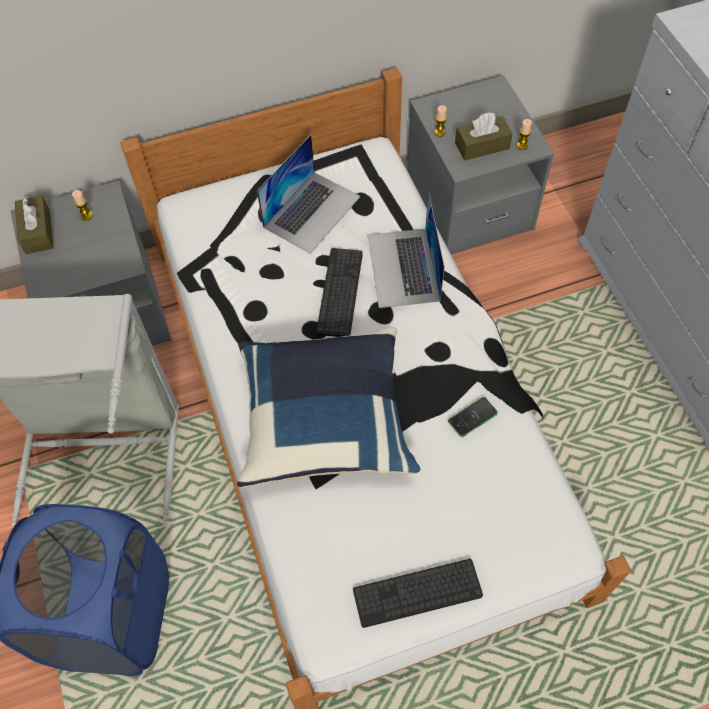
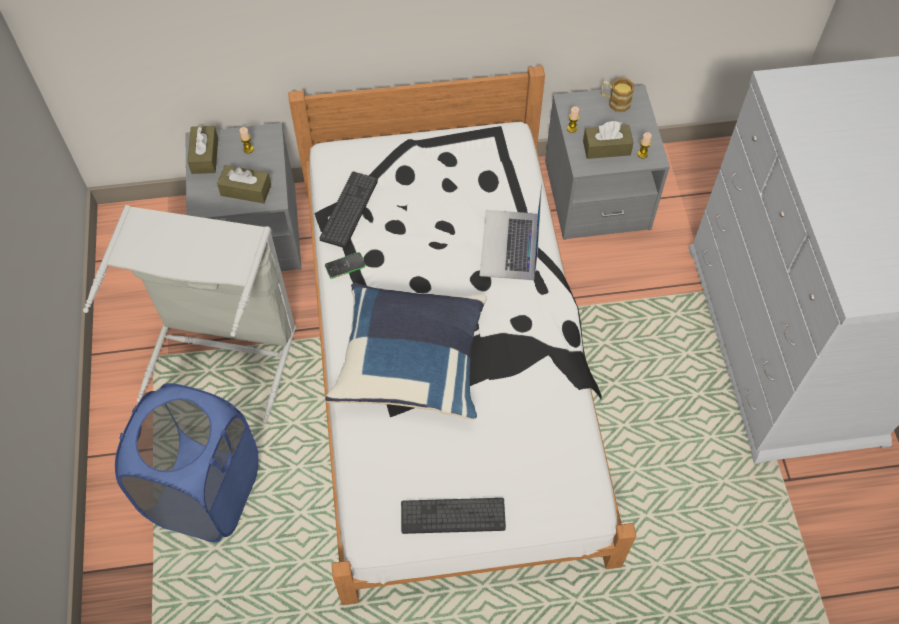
camera: 10 degrees right, 0 degrees up
laptop [257,134,361,254] -> none
keyboard [316,248,363,337] -> keyboard moved to [319,172,378,248]
phone [448,397,498,437] -> phone moved to [325,252,366,279]
none -> brown tissue box [217,165,271,204]
none -> mug [601,78,634,112]

